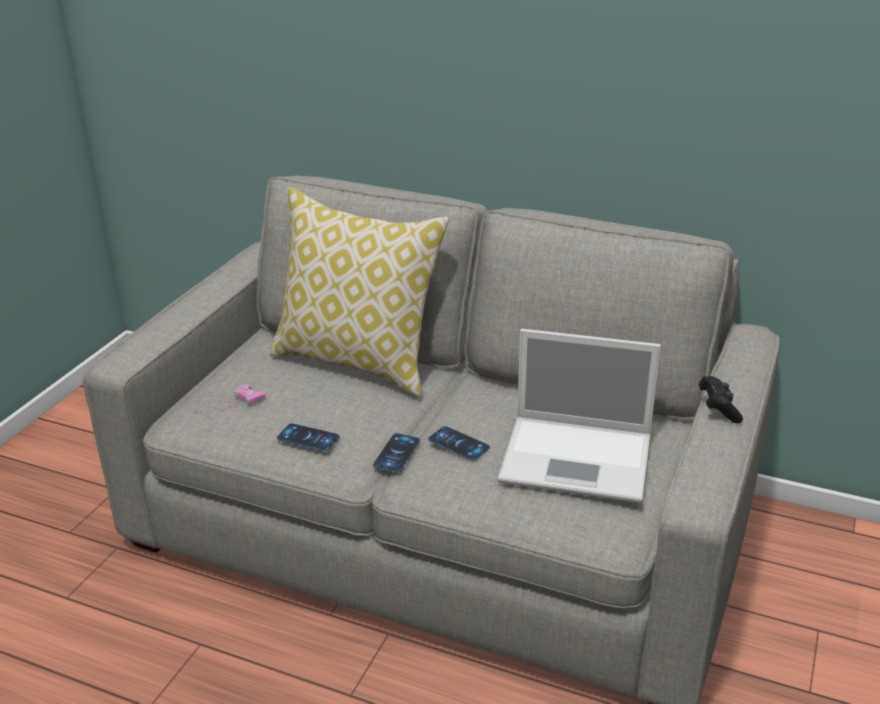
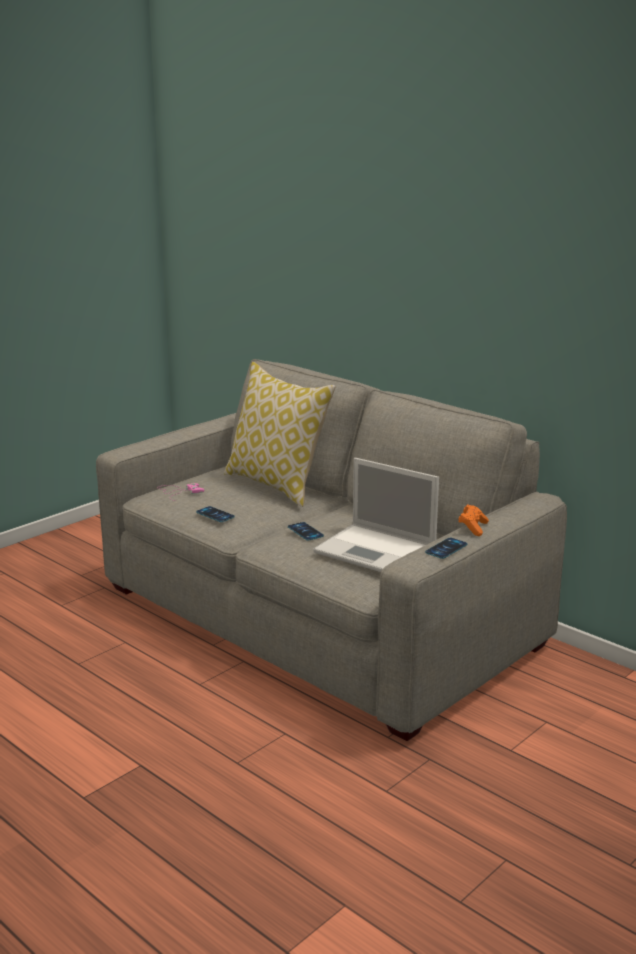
camera: 20 degrees right, 10 degrees down
phone [373,433,420,472] -> phone moved to [425,538,468,559]
black game controller [699,376,743,424] -> orange game controller [458,504,489,536]

